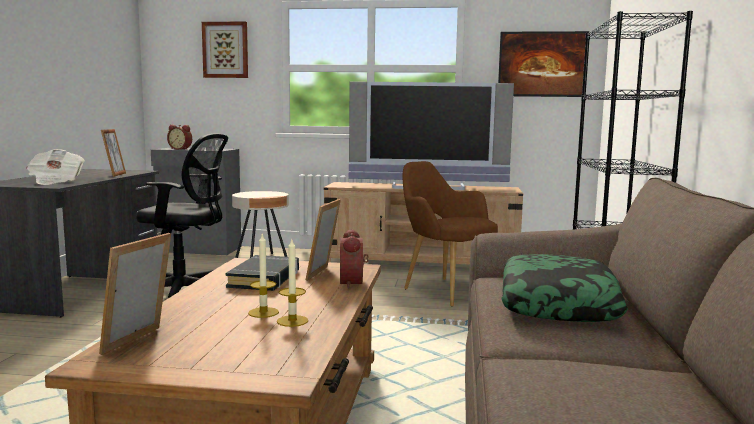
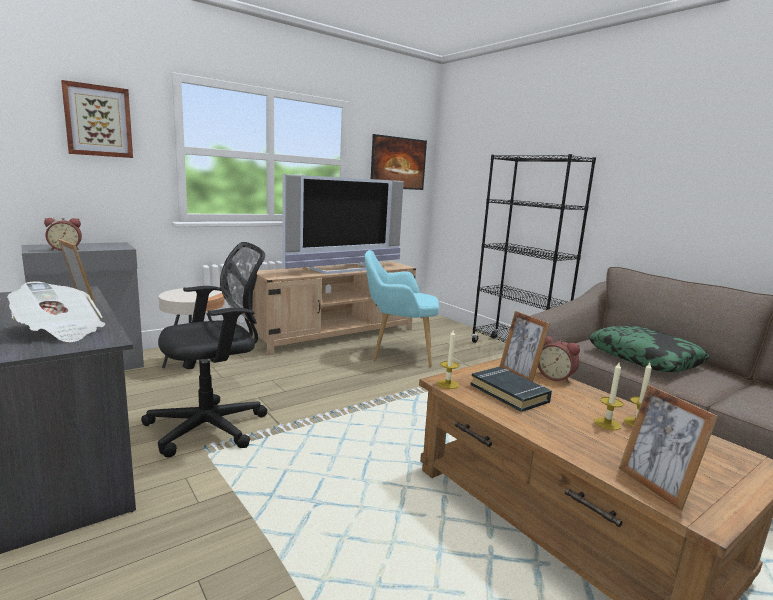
camera: 45 degrees left, 5 degrees up
brown armchair [402,161,498,307] -> turquoise armchair [364,250,439,368]
none -> candle [437,330,459,389]

